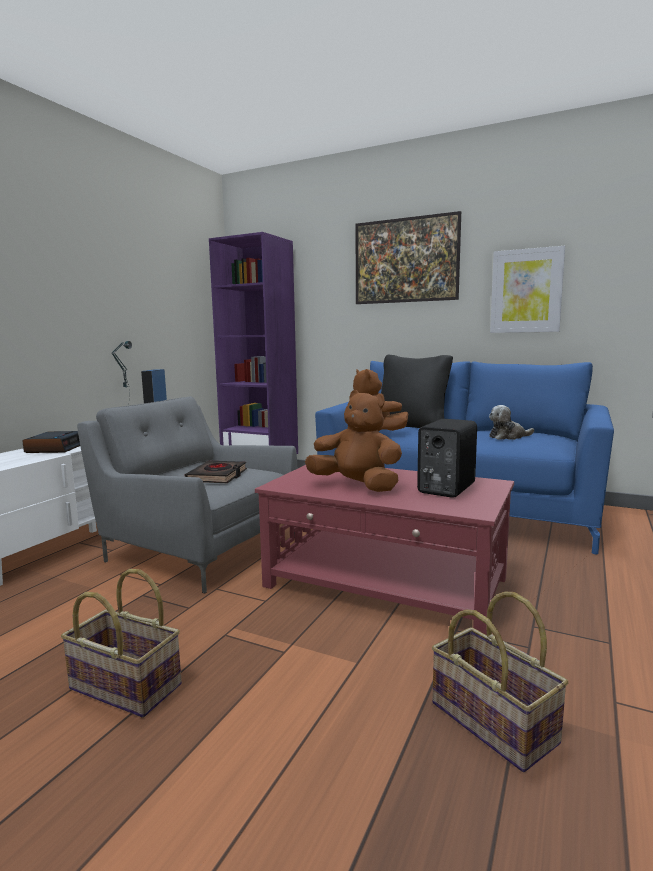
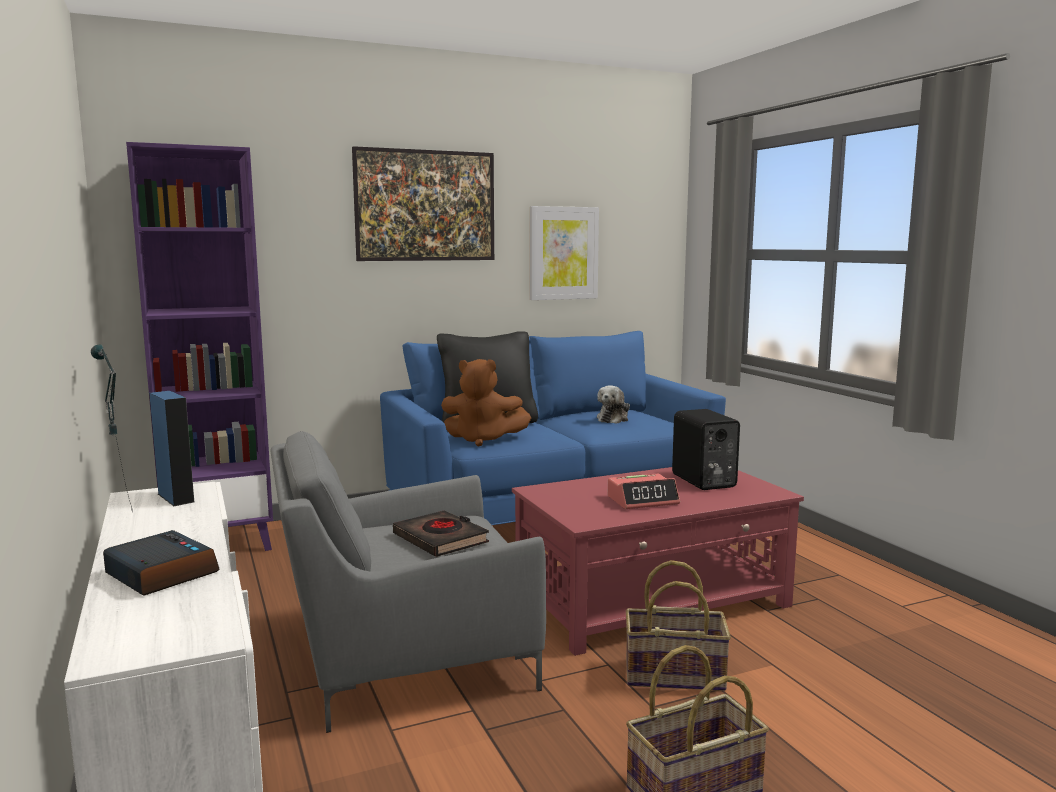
camera: 50 degrees left, 0 degrees up
brown plush toy [305,390,402,492] -> alarm clock [608,473,680,509]
basket [432,592,568,772] -> basket moved to [626,560,731,691]

